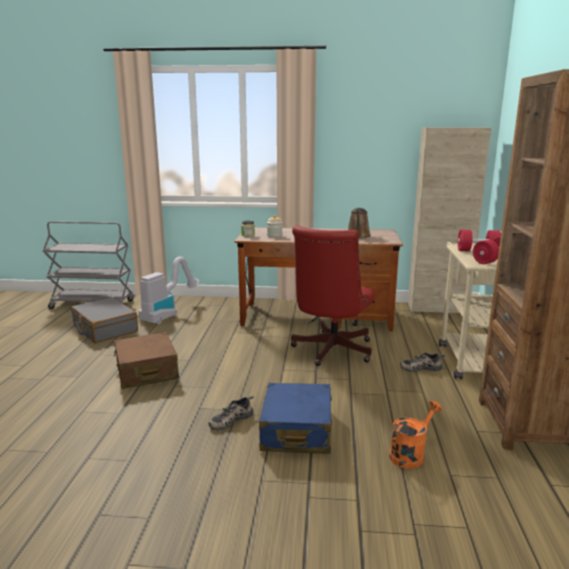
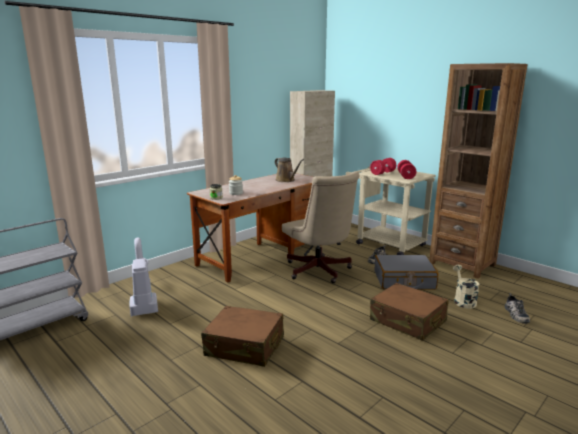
camera: 50 degrees left, 0 degrees up
grey suitcase [71,297,138,343] -> grey suitcase moved to [375,255,439,290]
shoe [208,396,254,431] -> shoe moved to [505,293,530,324]
blue suitcase [259,383,332,454] -> brown suitcase [370,283,449,341]
red office chair [291,225,375,366] -> beige office chair [282,171,360,283]
orange watering can [389,401,442,469] -> beige watering can [453,265,480,309]

